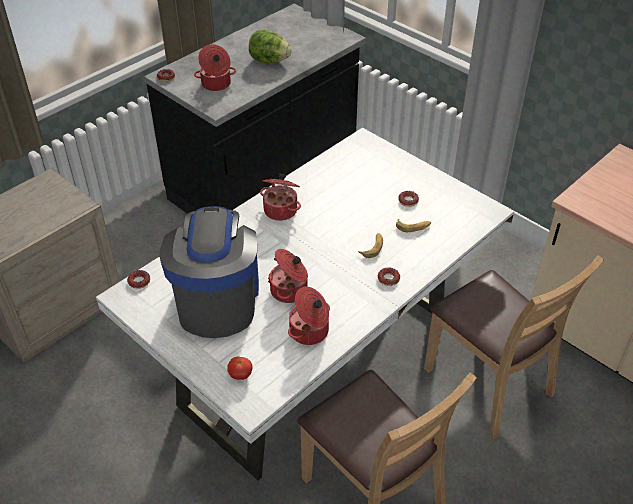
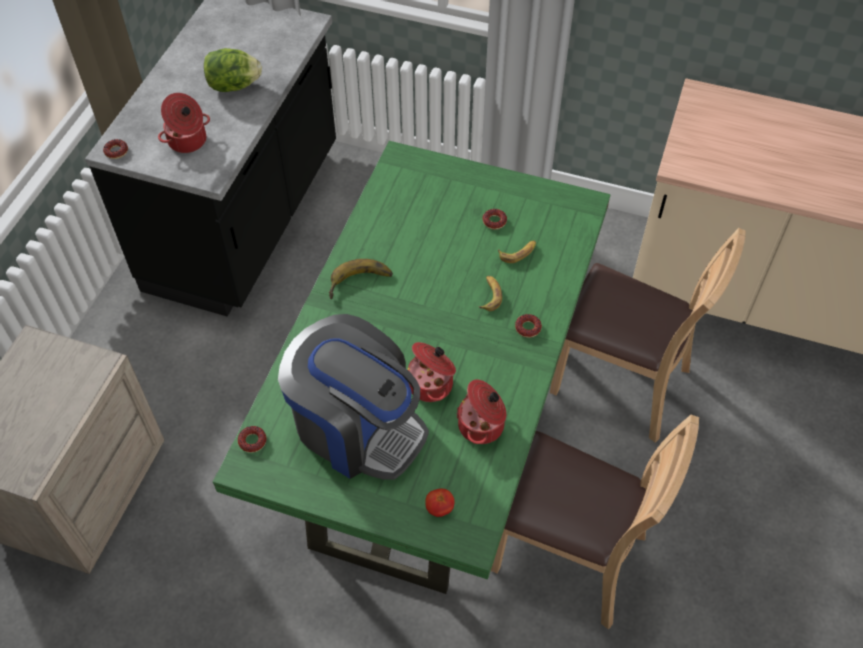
camera: 25 degrees left, 10 degrees up
white dining table [96,128,514,480] -> green dining table [213,141,611,594]
coffee machine [159,206,259,338] -> coffee machine turned 150 degrees clockwise [278,314,429,480]
cooking pot [260,174,301,221] -> banana [329,259,393,299]

